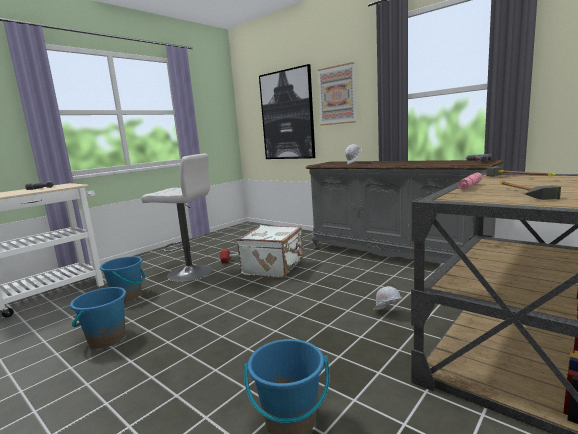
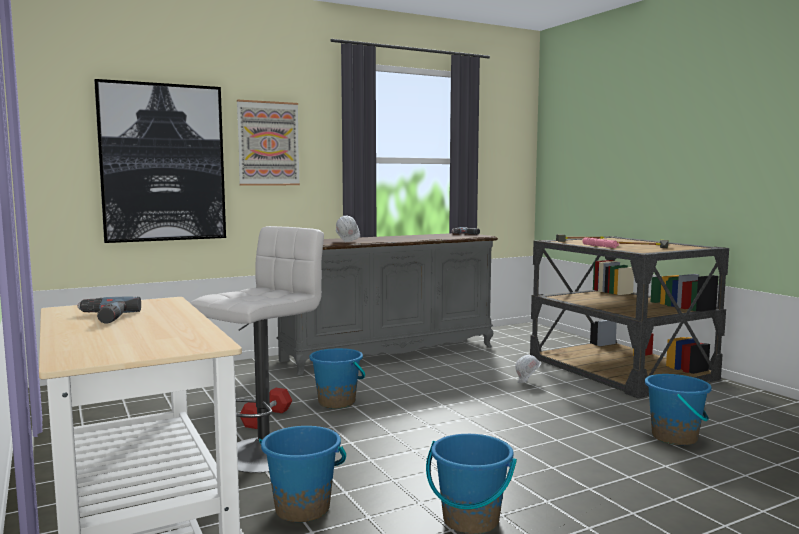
camera: 70 degrees left, 5 degrees down
white suitcase [237,225,303,278] -> blue bucket [309,348,365,409]

